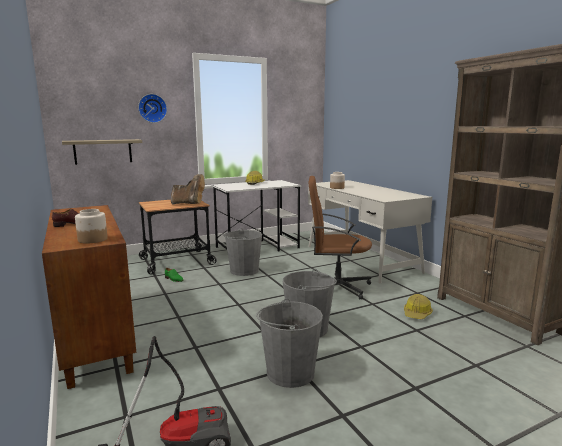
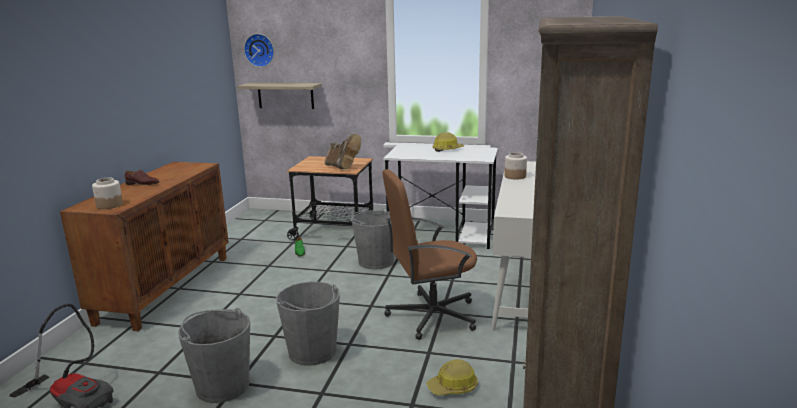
camera: 40 degrees right, 5 degrees up
wall clock [138,94,167,123] -> wall clock moved to [244,34,274,67]
brown office chair [309,176,372,300] -> brown office chair turned 60 degrees counterclockwise [382,169,477,340]

